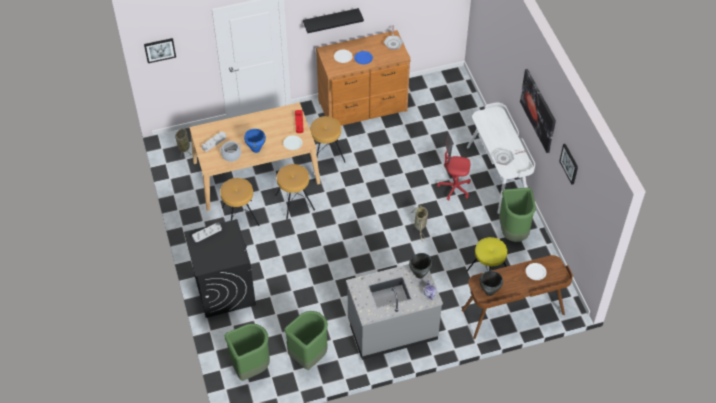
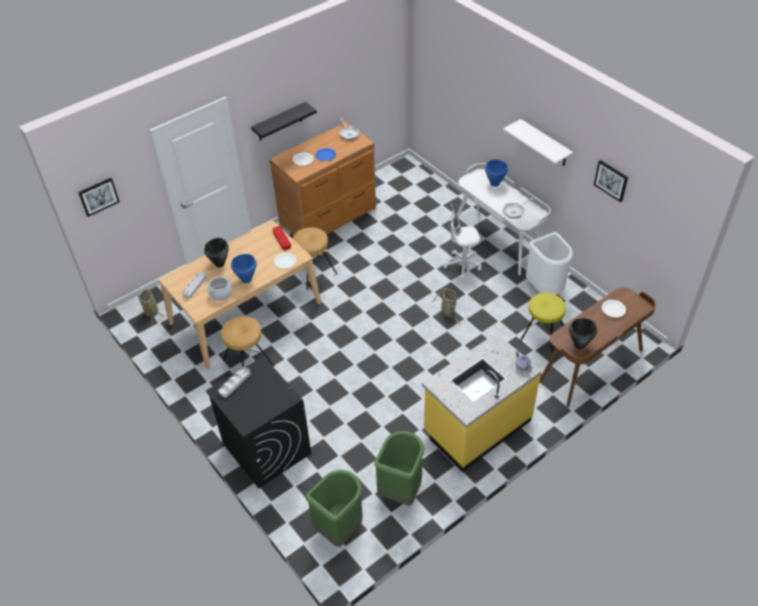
camera: 20 degrees left, 5 degrees down
brown stool [275,164,315,219] -> none
grey counter [346,264,443,360] -> yellow counter [422,333,542,472]
black cooking pot [409,253,432,278] -> black cooking pot moved to [204,238,229,267]
red office chair [437,135,471,201] -> white office chair [444,203,482,278]
green trash can [499,188,536,242] -> white trash can [526,232,573,295]
picture [520,69,556,153] -> white shelf [503,119,573,165]
none -> blue cooking pot [485,160,508,187]

